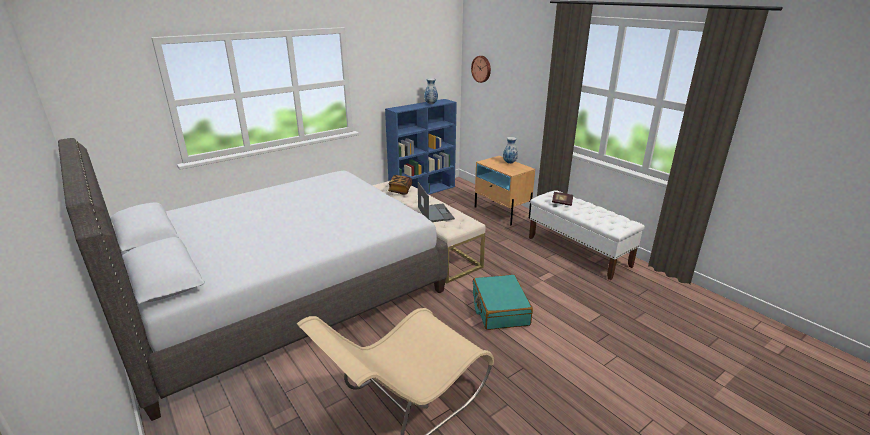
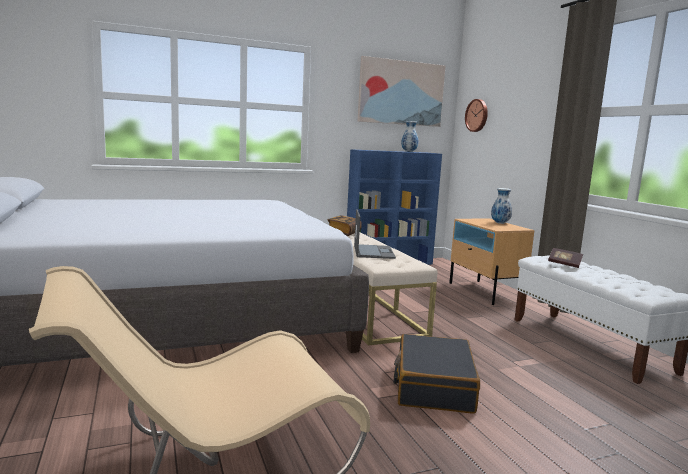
camera: 15 degrees right, 15 degrees down
turquoise suitcase [473,274,533,330] -> black suitcase [393,334,480,414]
none -> picture [358,56,445,127]

